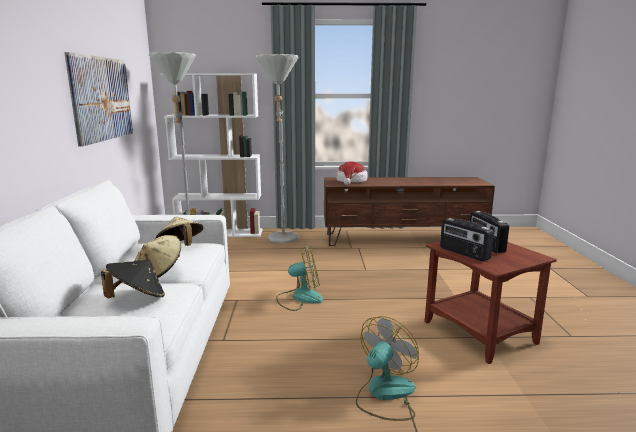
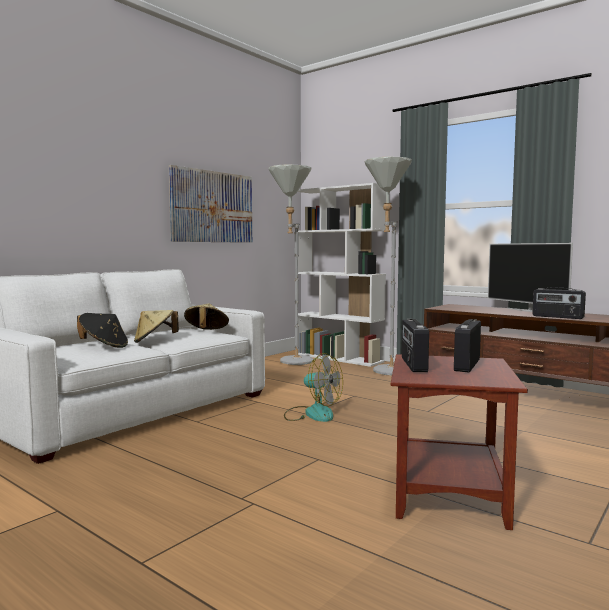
camera: 40 degrees right, 10 degrees down
hat [336,161,367,185] -> none
fan [356,316,419,421] -> none
none -> television [488,243,573,312]
none -> radio [532,287,586,319]

